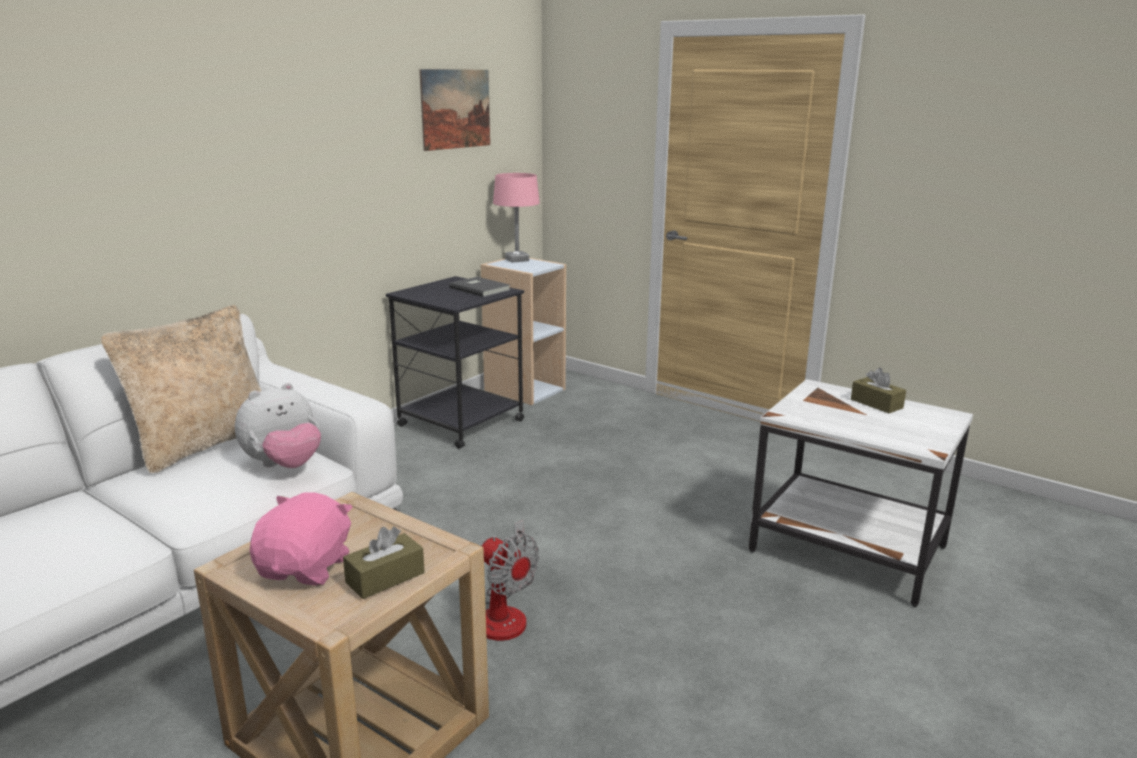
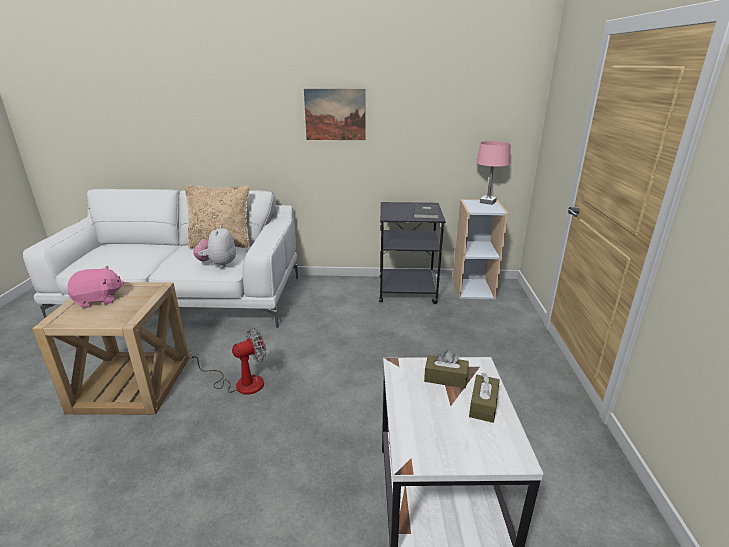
camera: 55 degrees right, 5 degrees up
plush toy [235,383,321,468] -> plush toy turned 75 degrees clockwise [193,225,236,268]
brown tissue box [343,526,425,599] -> brown tissue box moved to [424,350,469,388]
picture [419,69,490,151] -> picture moved to [304,89,366,140]
fan [482,520,539,641] -> fan turned 135 degrees counterclockwise [189,328,266,395]

